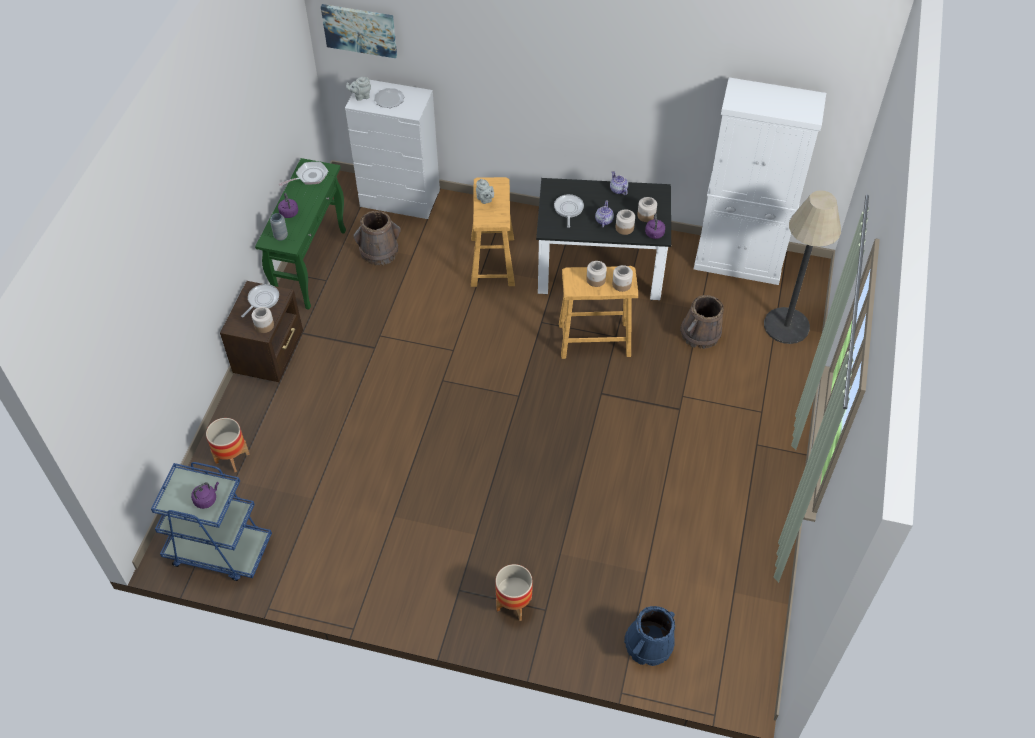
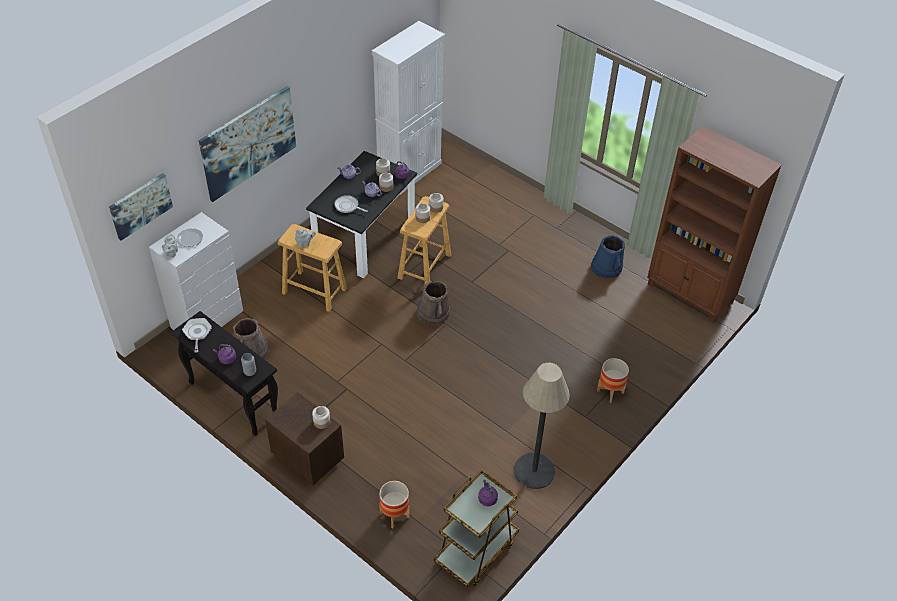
camera: 65 degrees left, 5 degrees down
blue cart [151,462,272,581] -> brown cart [434,470,519,588]
frying pan [241,284,279,317] -> none
green console table [255,158,346,310] -> black console table [171,311,278,436]
blue bucket [624,606,675,666] -> blue bucket moved to [591,236,625,278]
brown bucket [680,295,724,349] -> brown bucket moved to [417,281,450,325]
floor lamp [764,190,841,344] -> floor lamp moved to [514,363,570,489]
none -> picture [199,86,296,202]
none -> brown bookcase [647,126,782,323]

